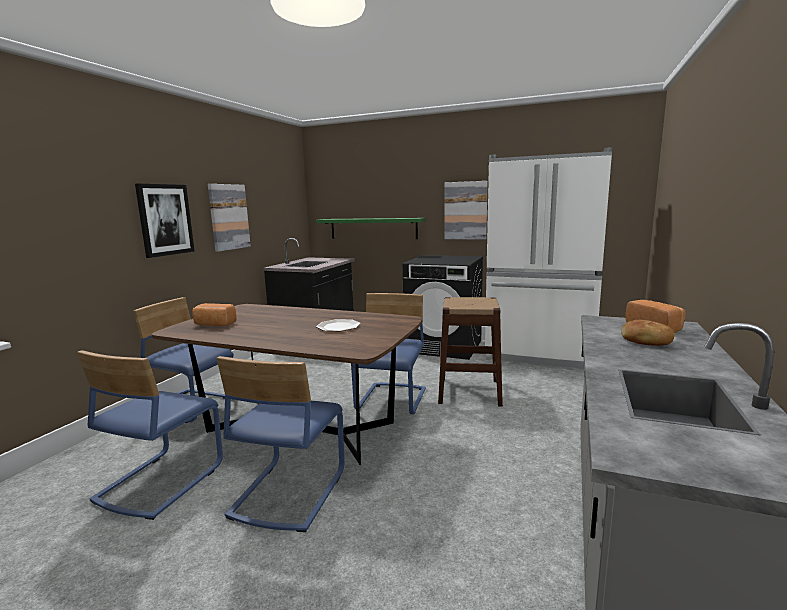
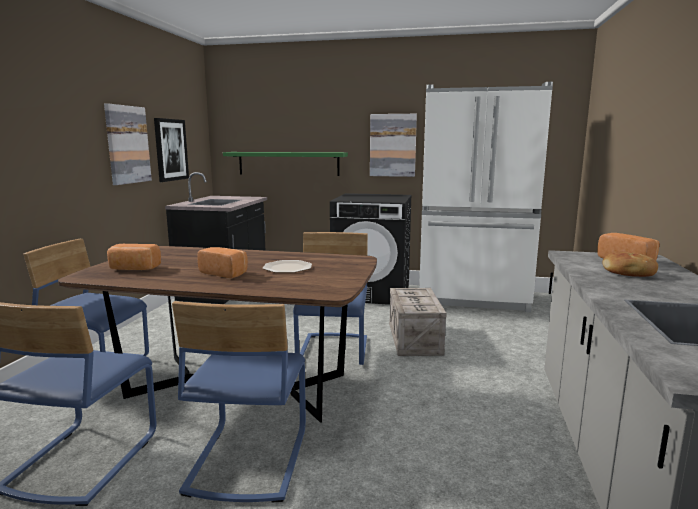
camera: 10 degrees left, 0 degrees up
picture [135,184,195,258] -> picture moved to [154,118,189,182]
brown stool [438,297,503,407] -> crate [389,288,447,356]
none -> bread [197,247,248,278]

